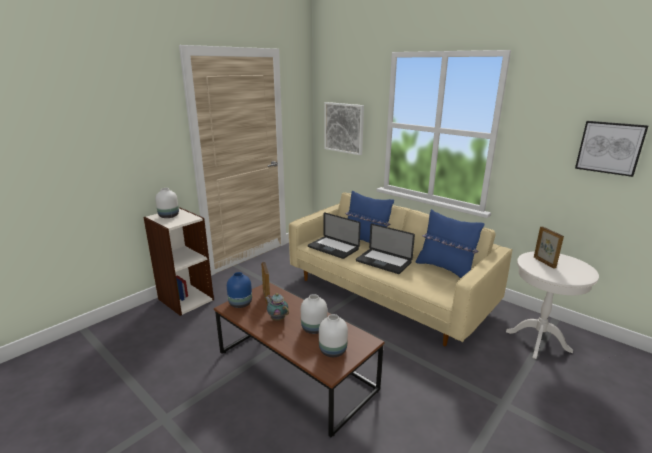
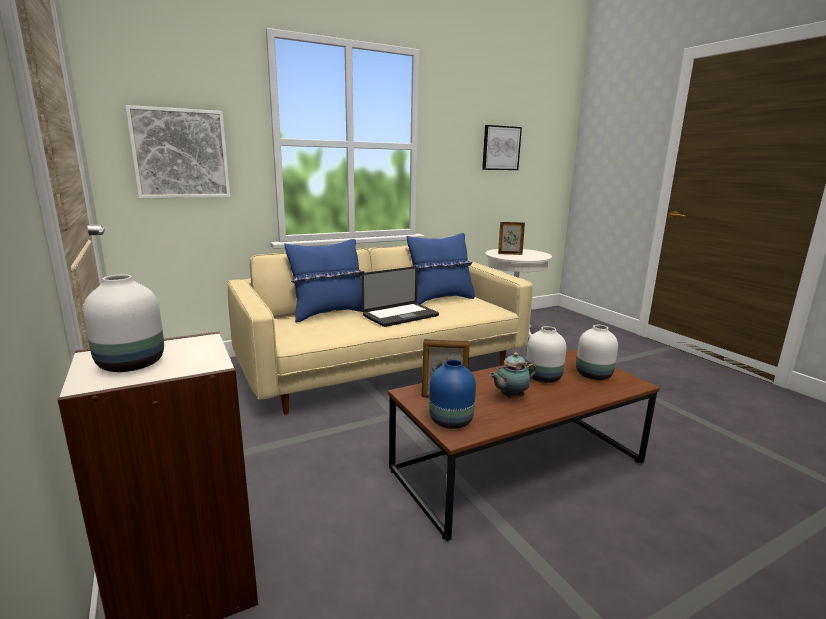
camera: 70 degrees left, 5 degrees down
laptop [308,212,361,259] -> none

